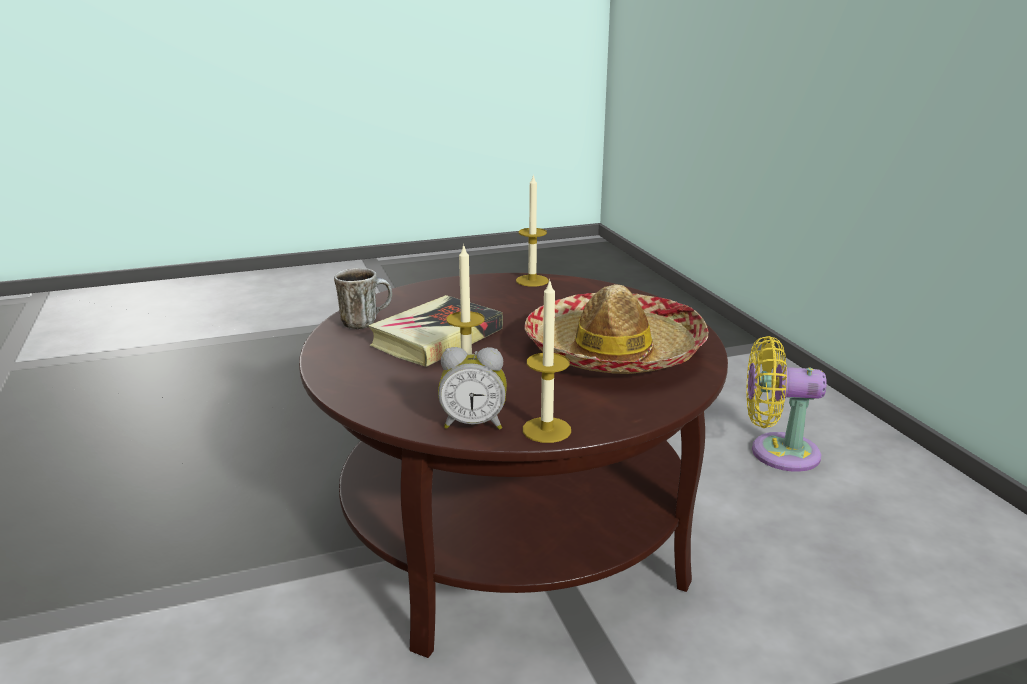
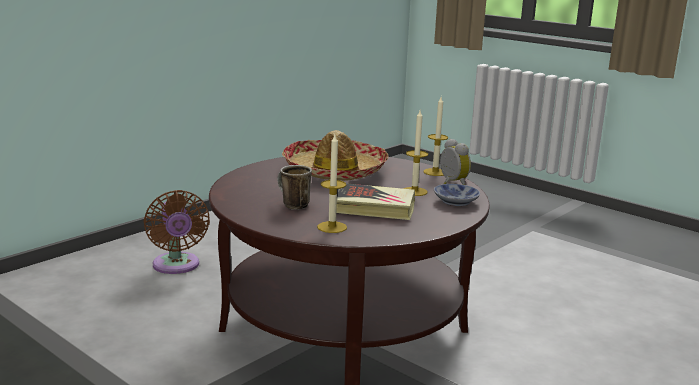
camera: 120 degrees left, 5 degrees down
mug [334,268,392,329] -> mug moved to [278,165,312,210]
candle [516,174,549,287] -> candle moved to [317,135,347,233]
yellow fan [746,336,827,472] -> brown fan [143,190,210,274]
none -> bowl [434,184,480,206]

